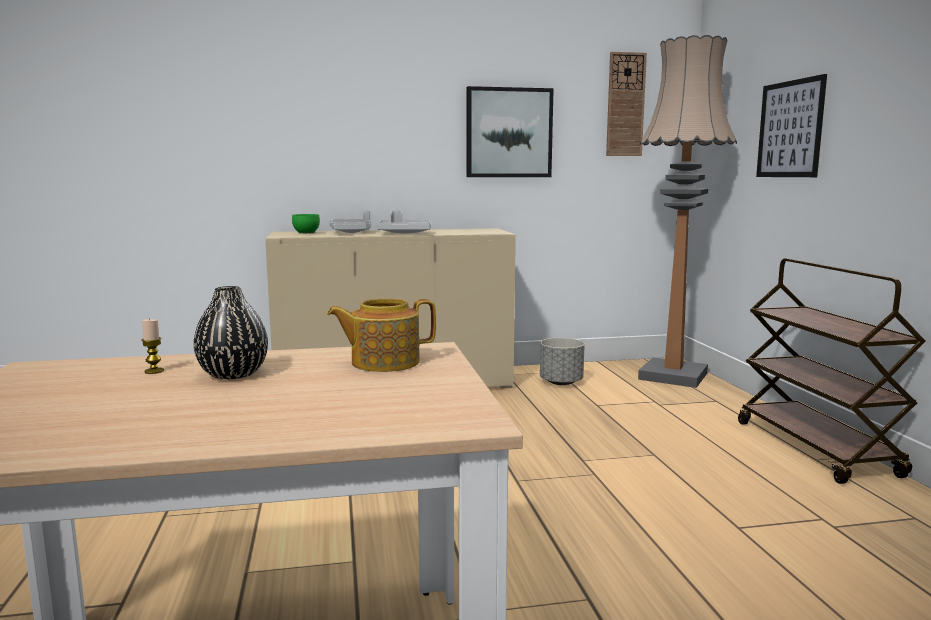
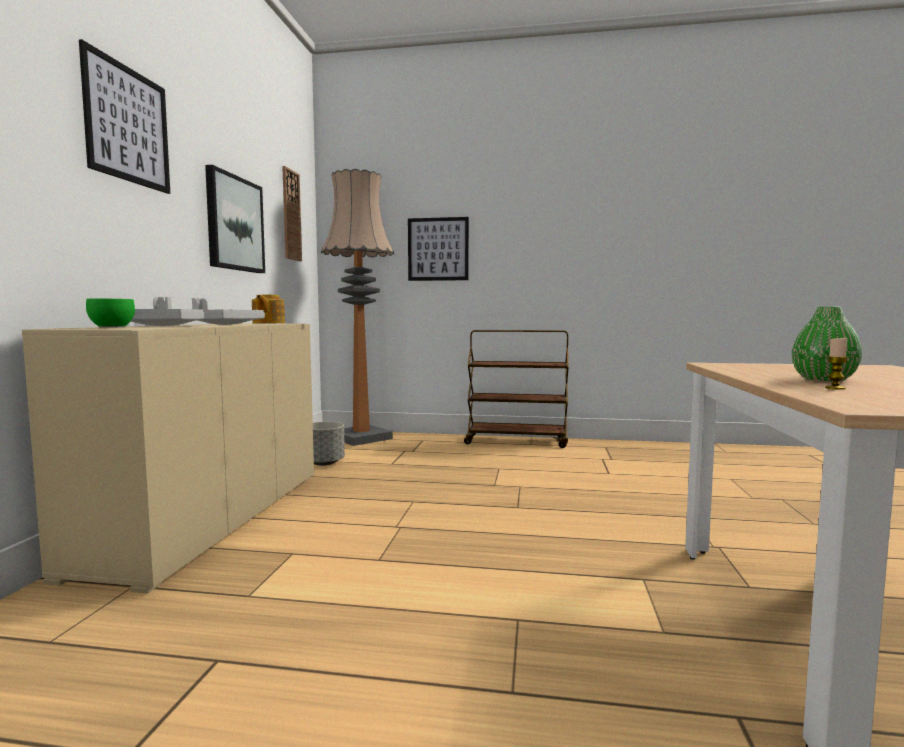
camera: 70 degrees left, 5 degrees down
black vase [193,286,268,380] -> green vase [792,307,862,382]
teapot [327,298,436,372] -> teapot moved to [252,295,285,324]
none -> picture [79,39,170,194]

